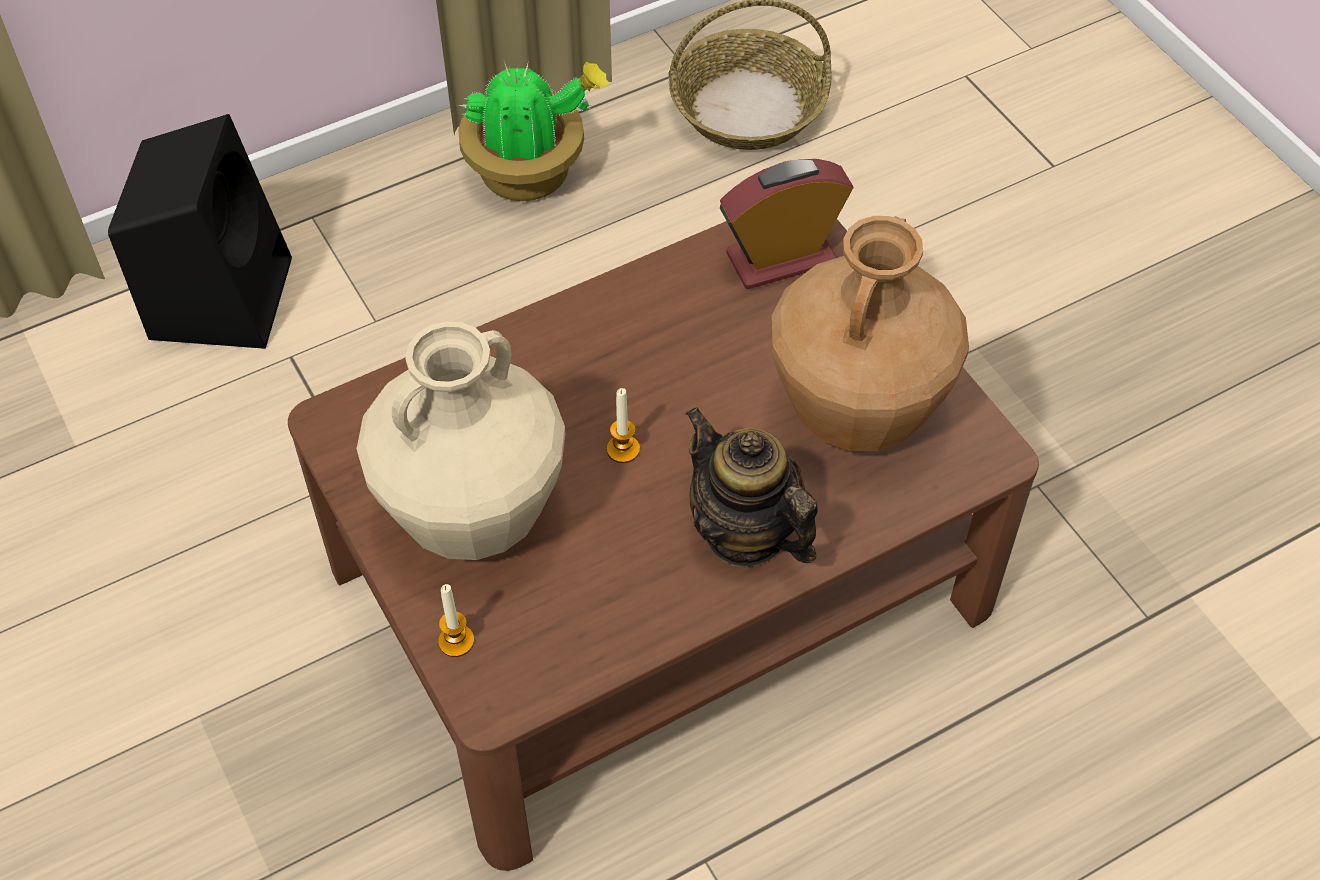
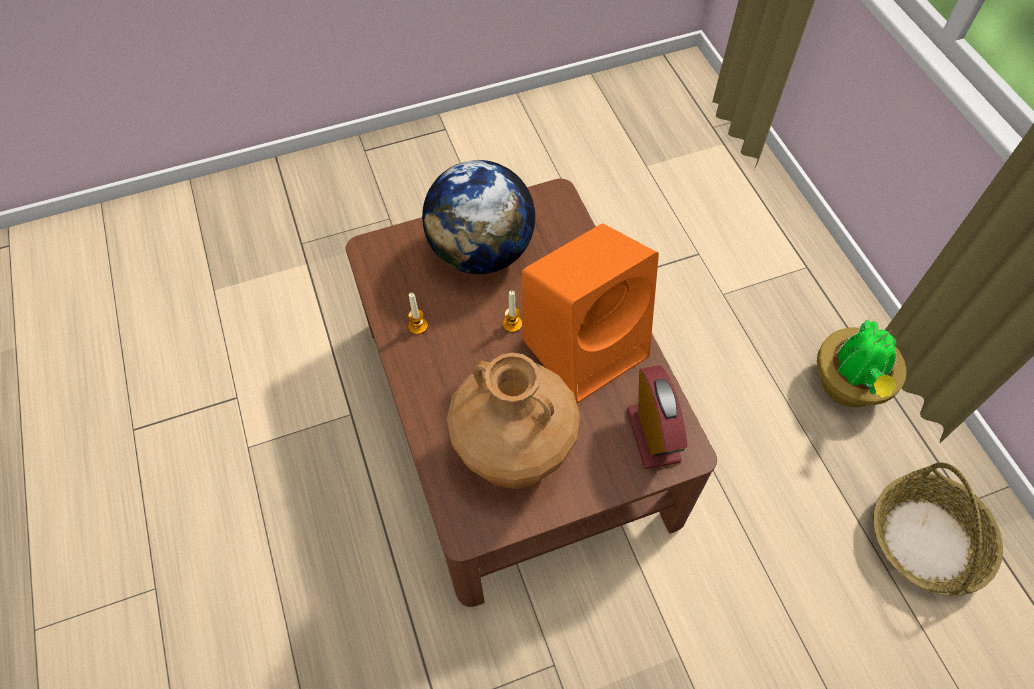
camera: 100 degrees right, 5 degrees up
black speaker [108,114,292,349] -> none
beige vase [356,322,565,560] -> globe [422,160,535,274]
candle [438,584,474,657] -> candle moved to [408,293,428,334]
teapot [686,407,818,567] -> none
none -> orange speaker [522,223,659,404]

